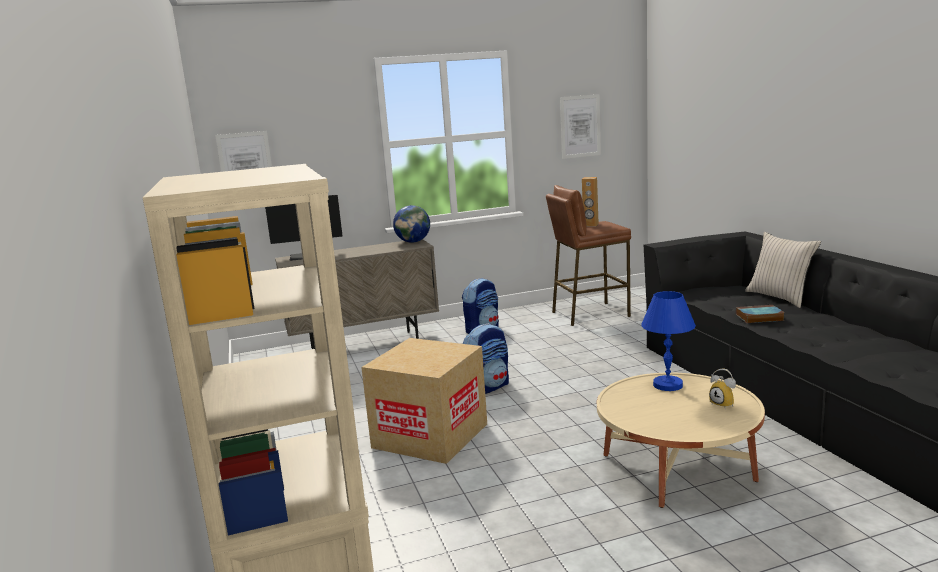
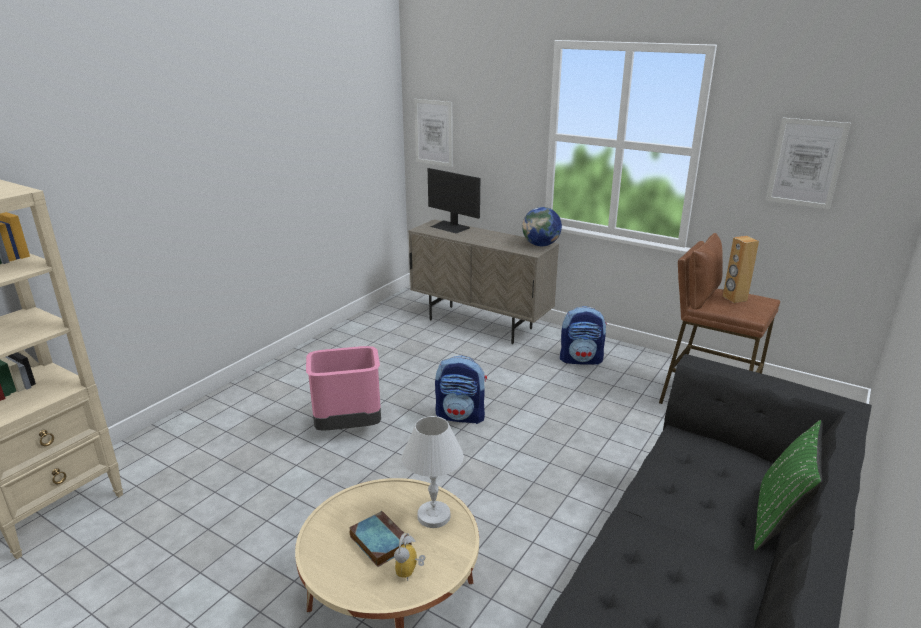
camera: 50 degrees right, 10 degrees up
cardboard box [361,338,487,464] -> pink trash can [306,346,381,431]
blue table lamp [641,291,696,391] -> white table lamp [402,416,464,528]
book [736,305,785,323] -> book moved to [349,511,411,567]
beige pillow [745,232,821,308] -> green pillow [754,420,823,551]

